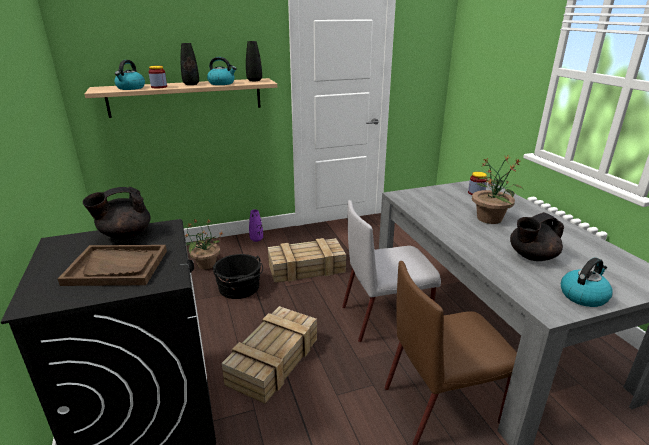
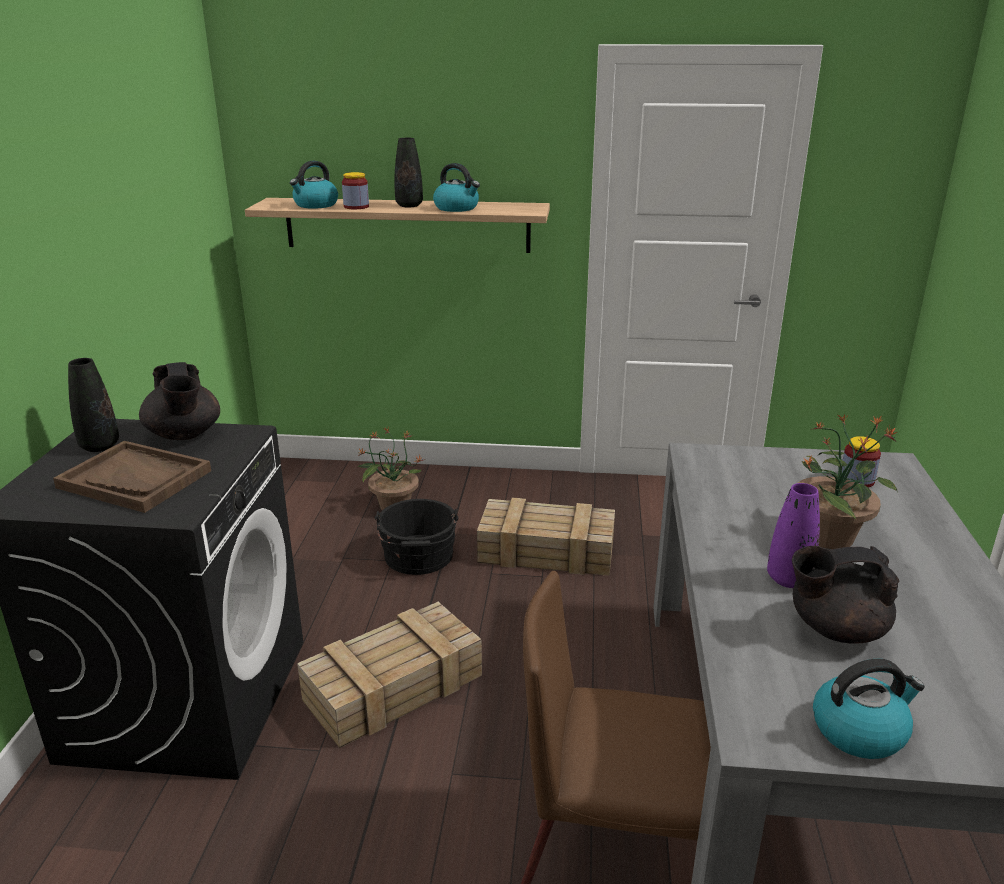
camera: 25 degrees right, 0 degrees up
black teapot [83,187,151,239] -> black teapot turned 105 degrees counterclockwise [139,362,220,440]
black vase [246,41,262,81] -> black vase moved to [68,358,119,452]
purple vase [249,209,263,242] -> purple vase moved to [767,483,820,588]
grey chair [342,200,441,342] -> none

